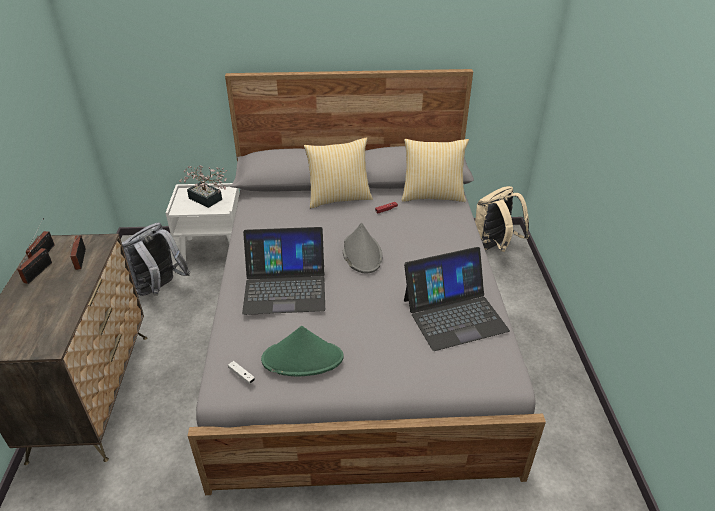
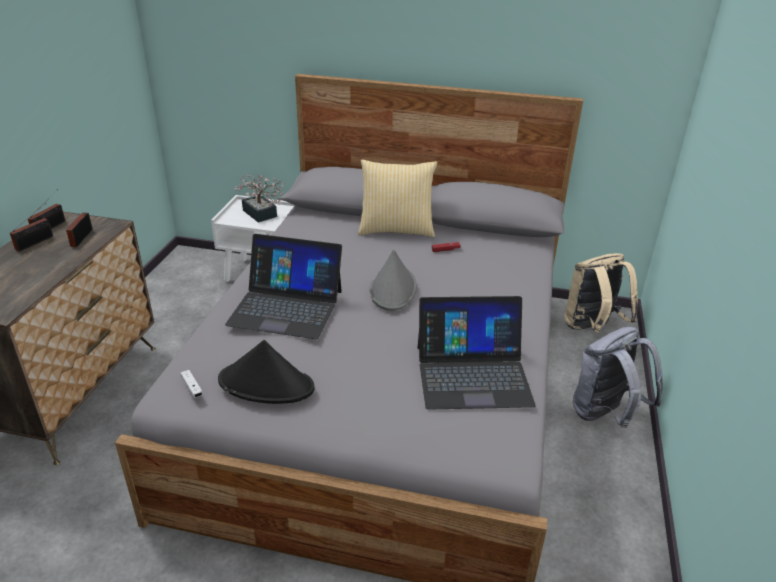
camera: 15 degrees right, 5 degrees down
grey backpack [122,223,191,296] -> grey backpack moved to [573,327,663,428]
green hat [261,326,344,377] -> black hat [218,340,315,404]
pillow [402,139,469,202] -> none

